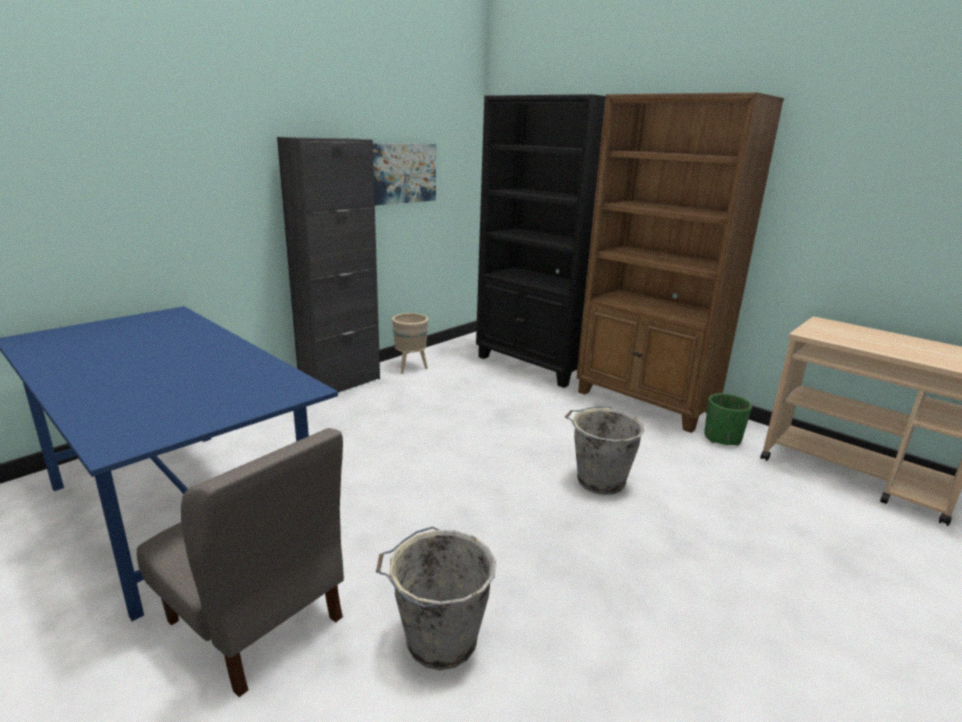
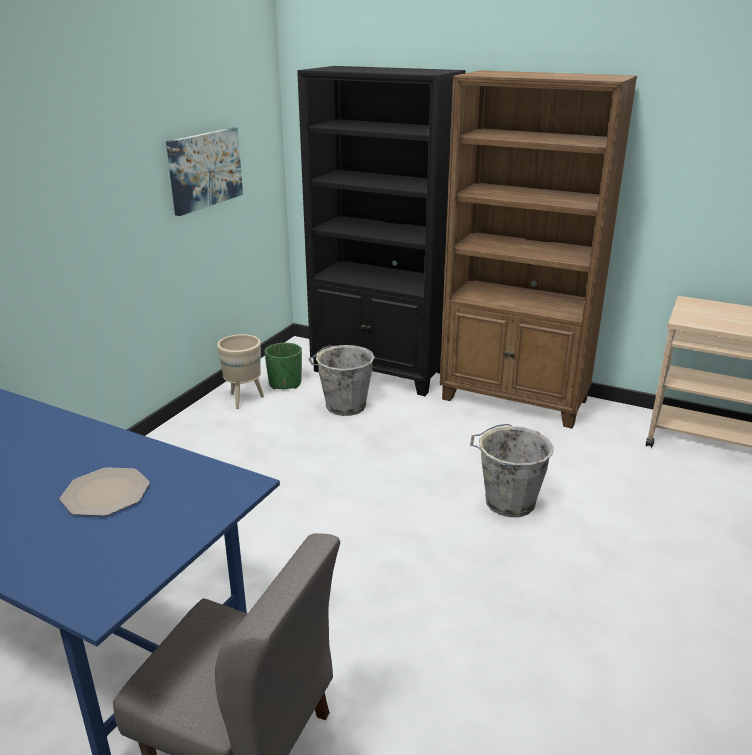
camera: 15 degrees left, 5 degrees up
black cabinet [277,137,380,392] -> none
grey bucket [376,527,496,670] -> grey bucket moved to [309,345,375,416]
green planter [704,393,752,446] -> green planter moved to [265,343,302,390]
none -> plate [60,467,150,516]

